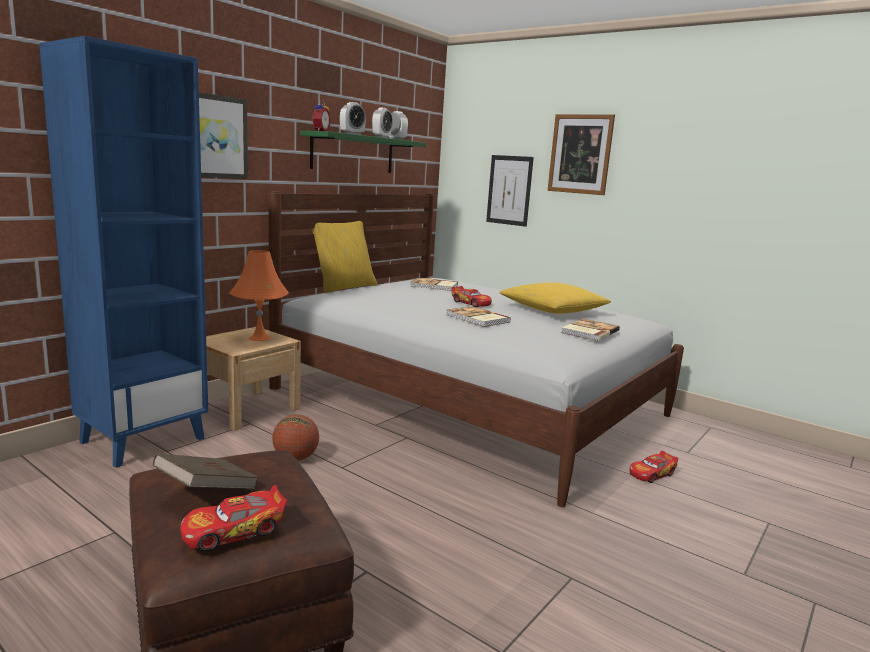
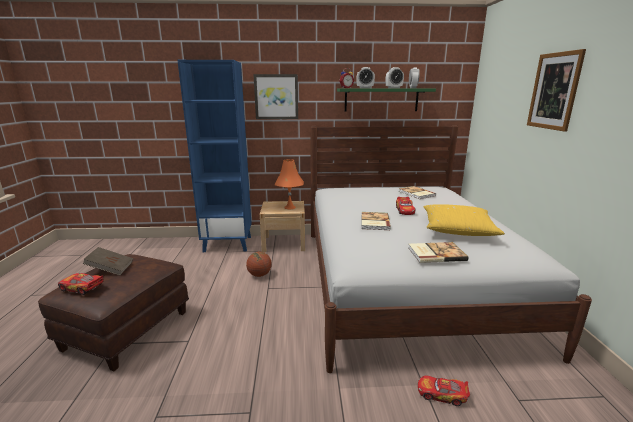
camera: 50 degrees right, 5 degrees up
yellow pillow [312,221,377,293] -> none
picture [486,155,534,227] -> none

